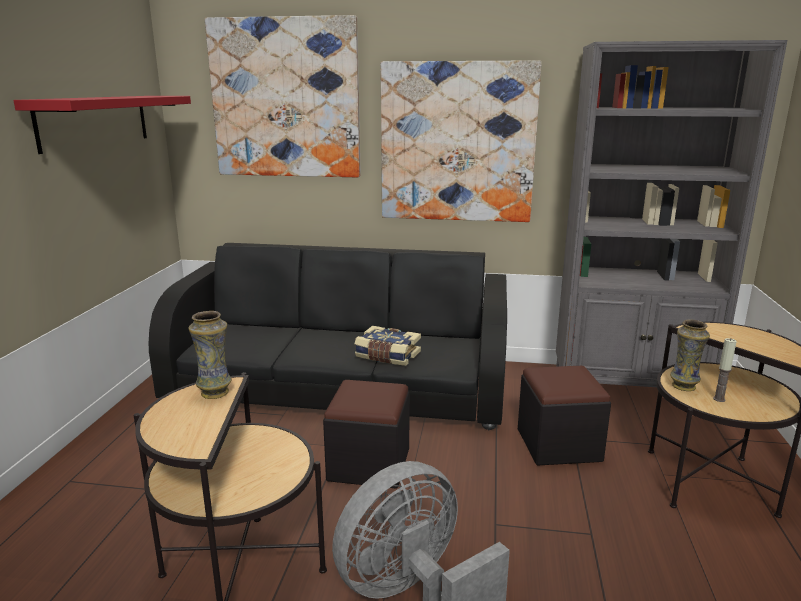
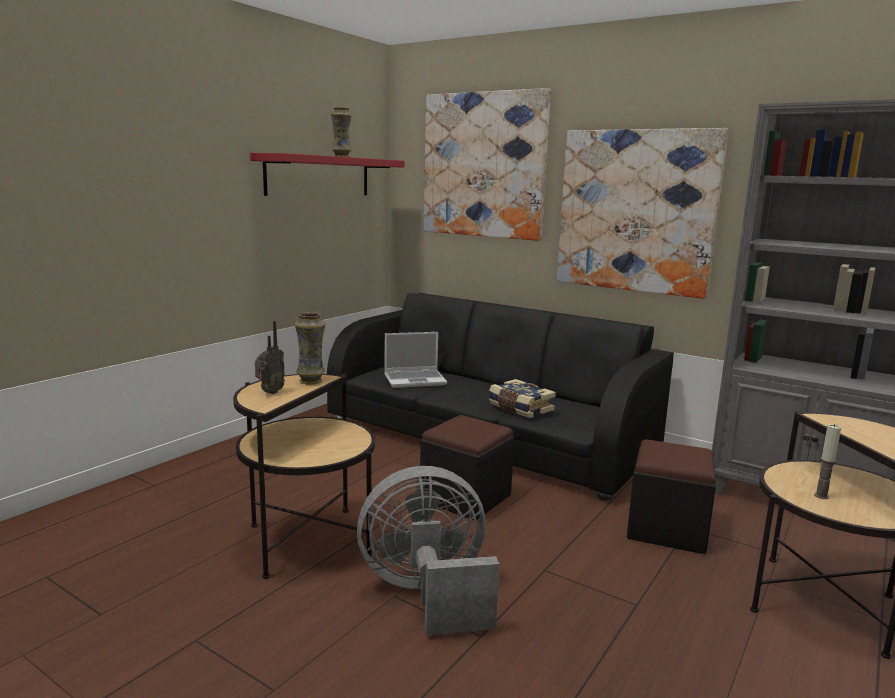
camera: 25 degrees right, 5 degrees down
vase [670,319,710,391] -> vase moved to [331,107,352,157]
none -> radio [255,321,285,394]
none -> laptop [384,332,447,388]

